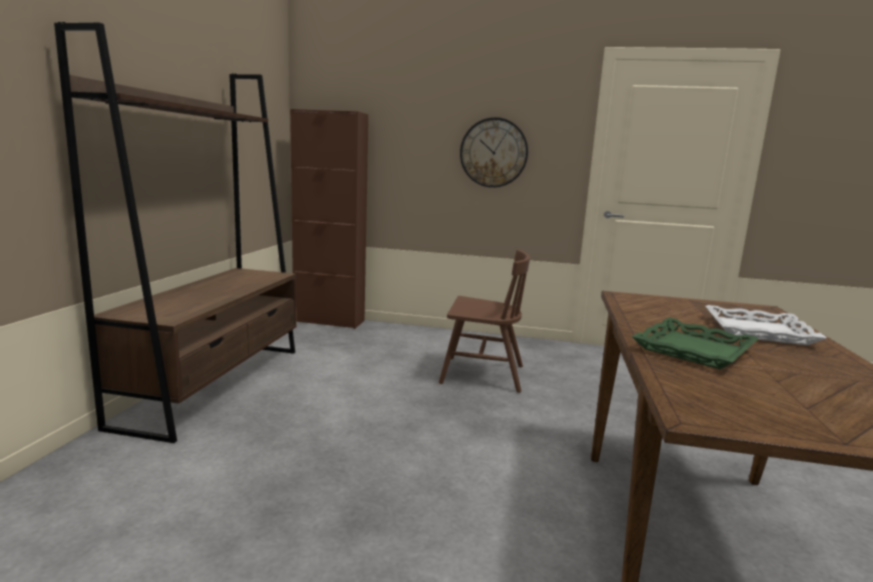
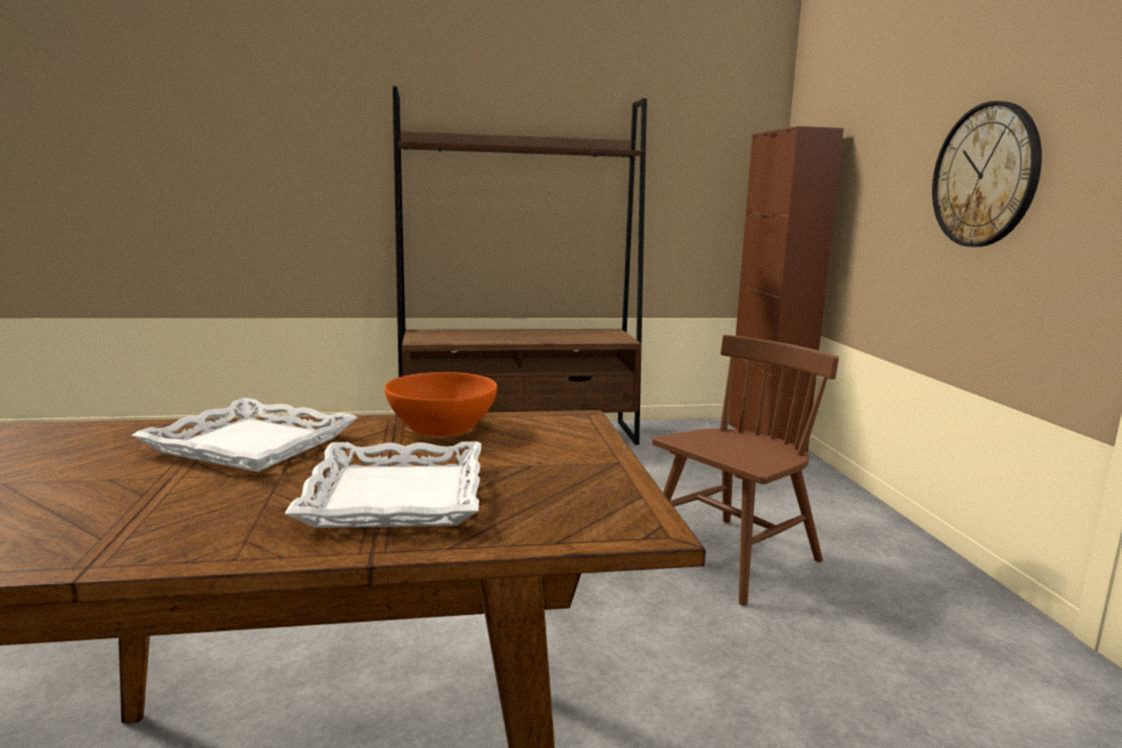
camera: 70 degrees right, 0 degrees up
brown chair [439,250,530,393] -> brown chair turned 120 degrees counterclockwise [652,335,839,606]
green tray [631,317,758,370] -> white tray [132,398,358,472]
none -> orange bowl [385,372,497,436]

